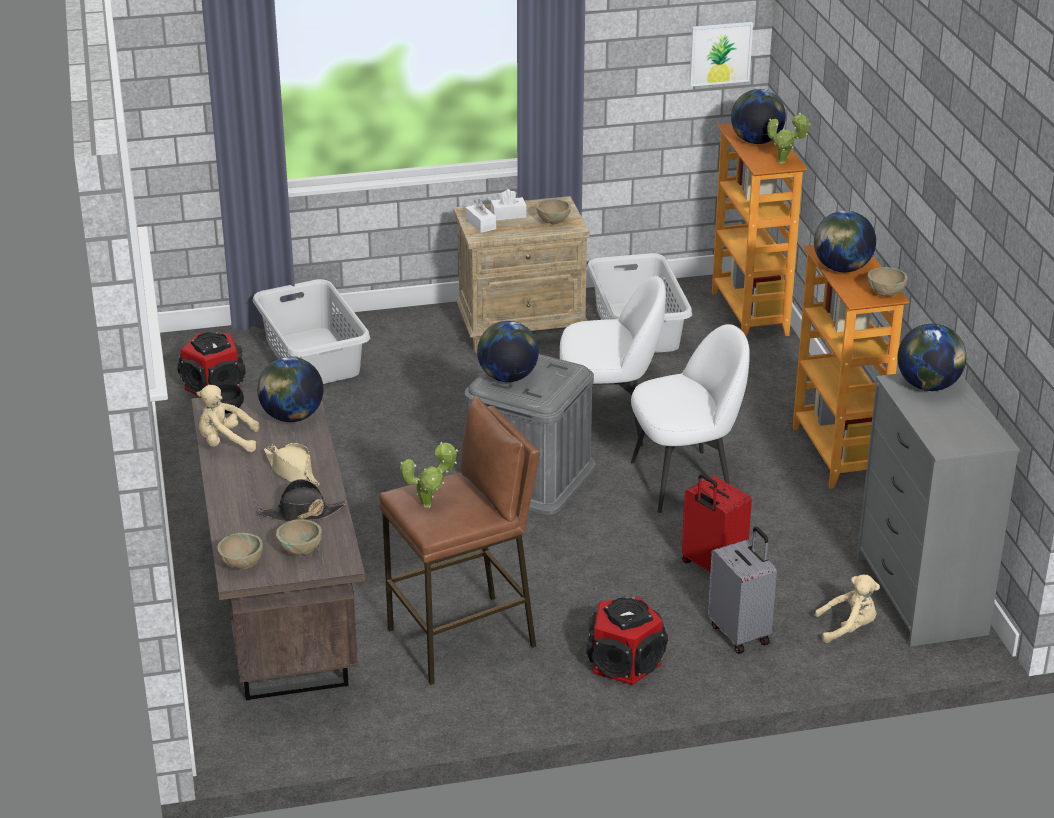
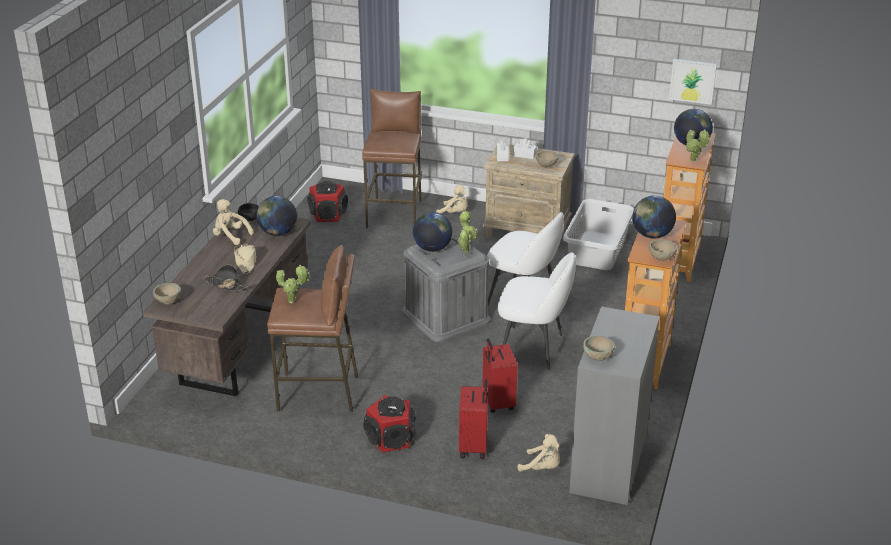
camera: 30 degrees right, 0 degrees up
grey laundry basket [252,279,370,384] -> brown stool [362,89,422,228]
beige bowl [276,519,322,556] -> beige bowl moved to [583,336,615,361]
grey suitcase [708,526,777,654] -> red suitcase [459,379,488,459]
globe [897,324,967,391] -> none
none -> beige plush toy [436,185,467,214]
none -> potted plant [457,211,478,253]

